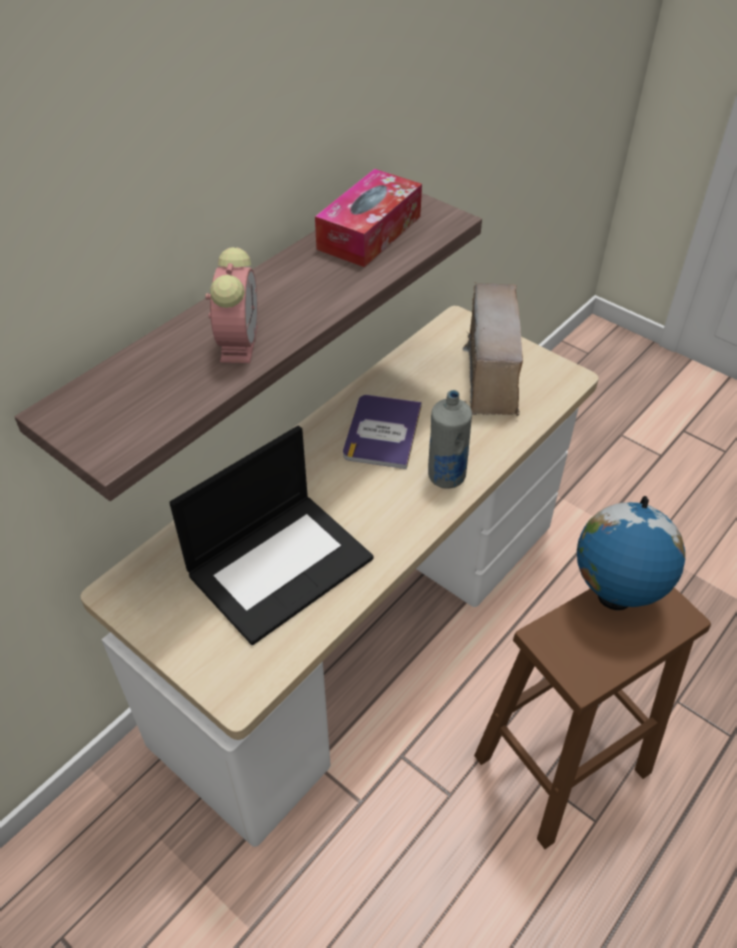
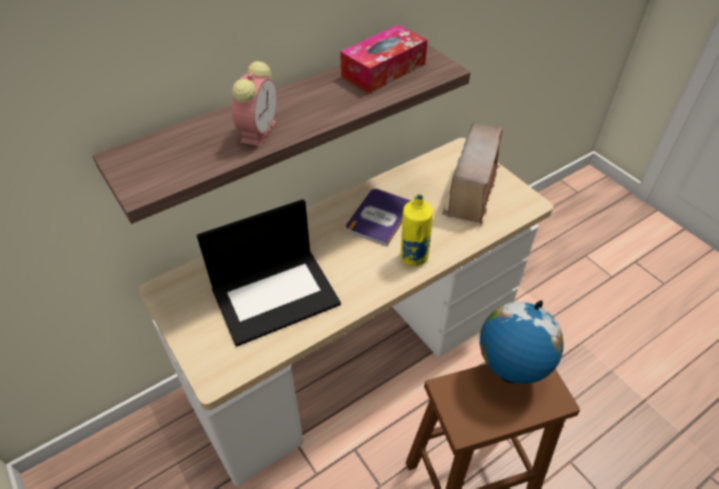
camera: 15 degrees right, 0 degrees up
grey bottle [428,390,472,489] -> yellow bottle [401,194,433,266]

